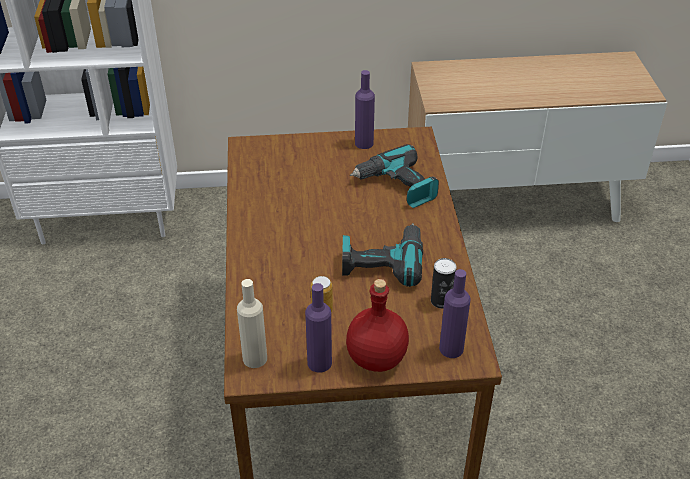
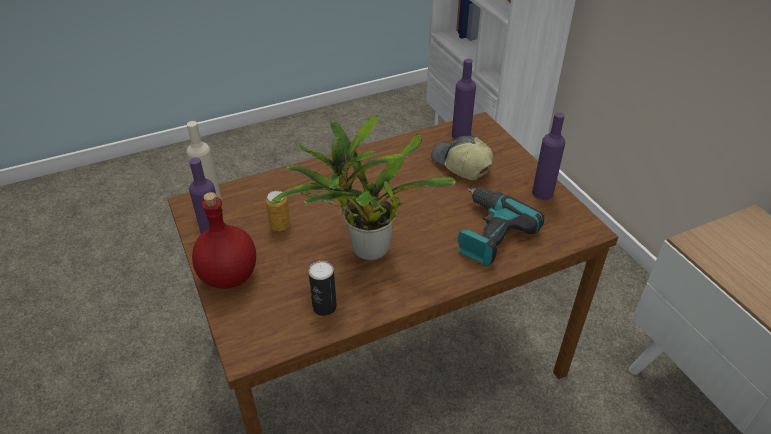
camera: 70 degrees right, 0 degrees up
power drill [342,223,423,287] -> potted plant [271,115,456,261]
purple bottle [439,269,471,358] -> purple bottle moved to [452,59,476,139]
none -> cap [431,136,493,180]

